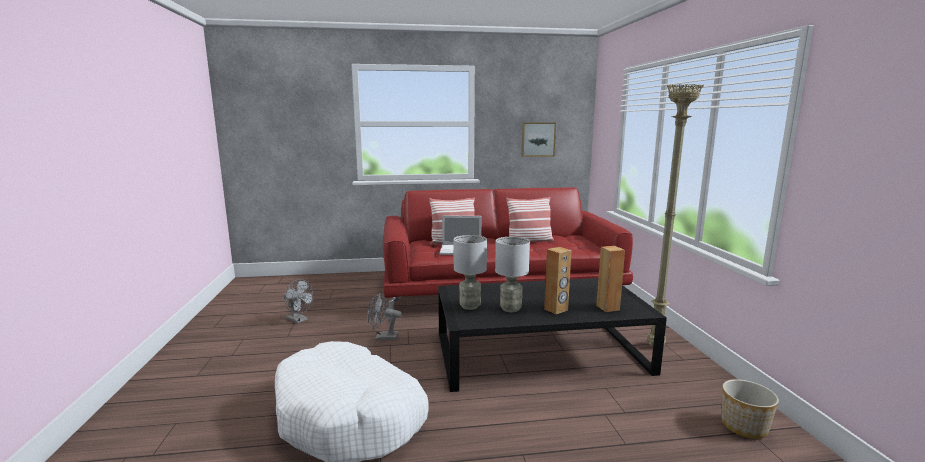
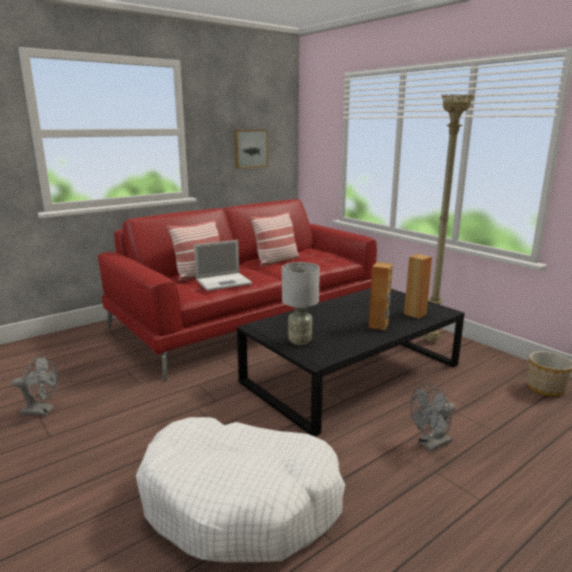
camera: 30 degrees left, 5 degrees up
grey fan [367,293,402,340] -> grey fan moved to [410,384,456,452]
grey table lamp [495,237,530,312] -> none

